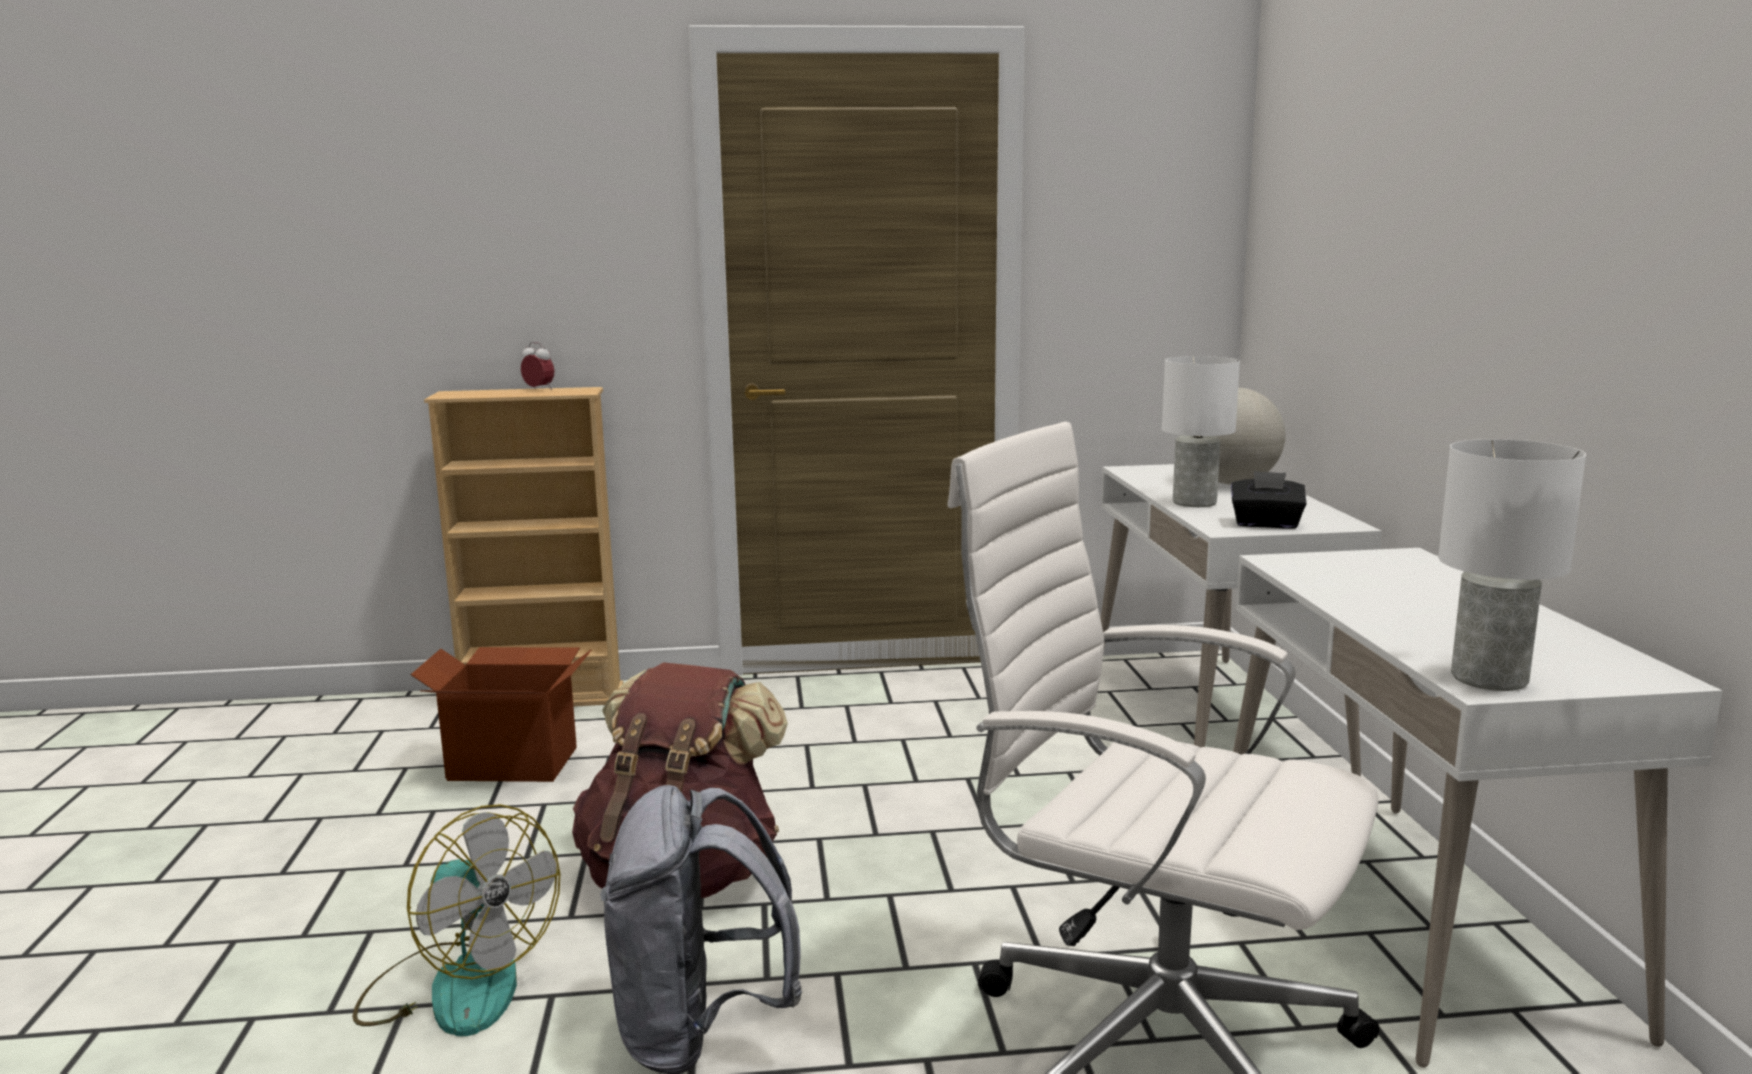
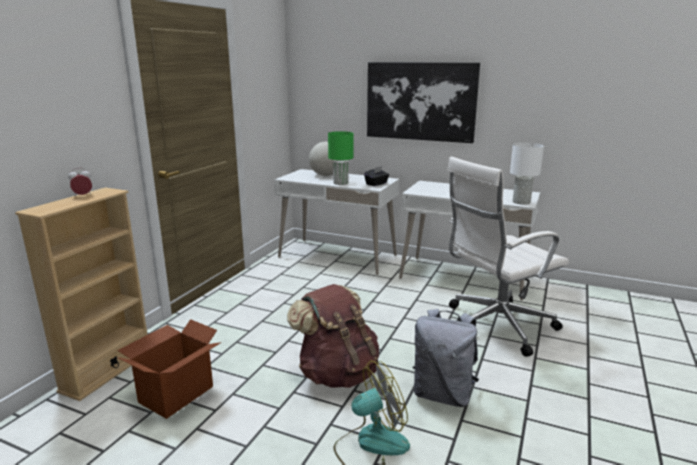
camera: 60 degrees left, 5 degrees up
white table lamp [1162,356,1240,507] -> green table lamp [328,131,353,185]
none -> picture [367,62,480,143]

